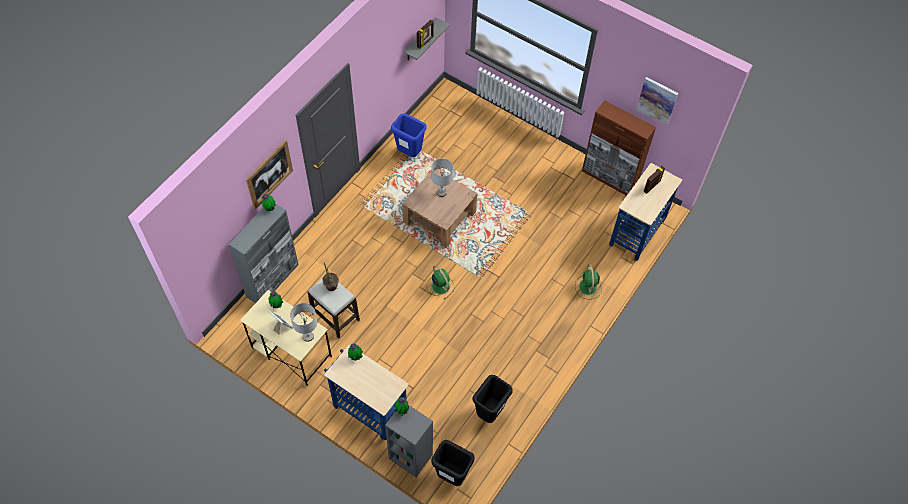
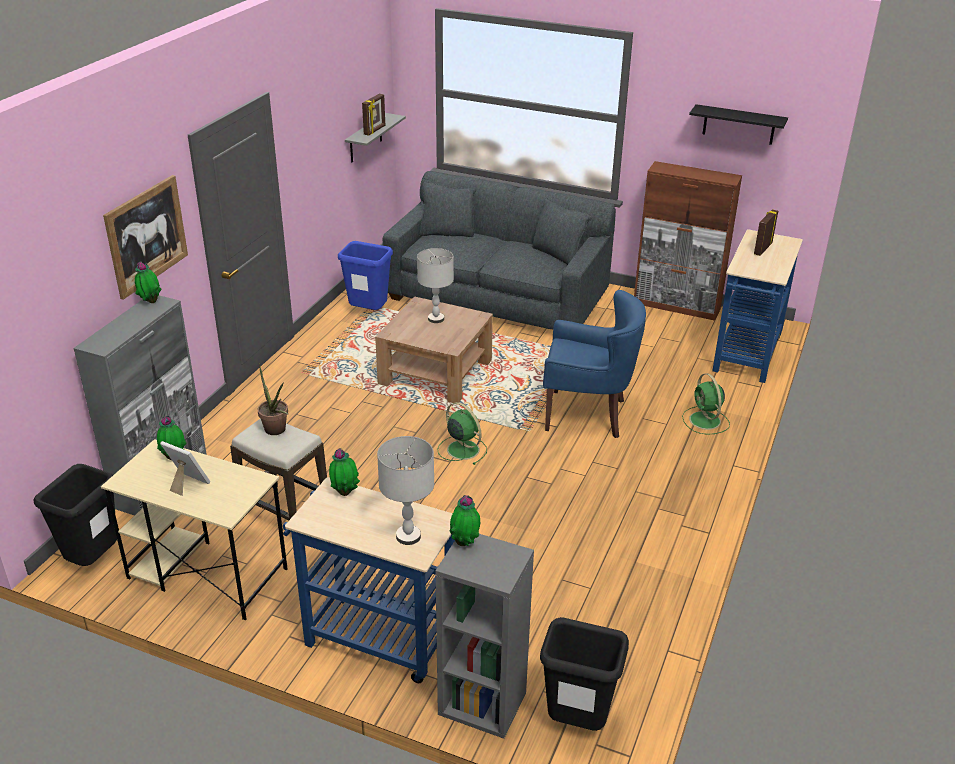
camera: 10 degrees left, 25 degrees down
grey table lamp [290,303,317,342] -> grey table lamp moved to [377,436,434,545]
black trash can [473,375,513,423] -> black trash can moved to [33,464,117,566]
picture [636,77,678,125] -> black shelf [689,104,788,145]
none -> grey sofa [383,171,616,329]
none -> blue armchair [543,290,646,438]

